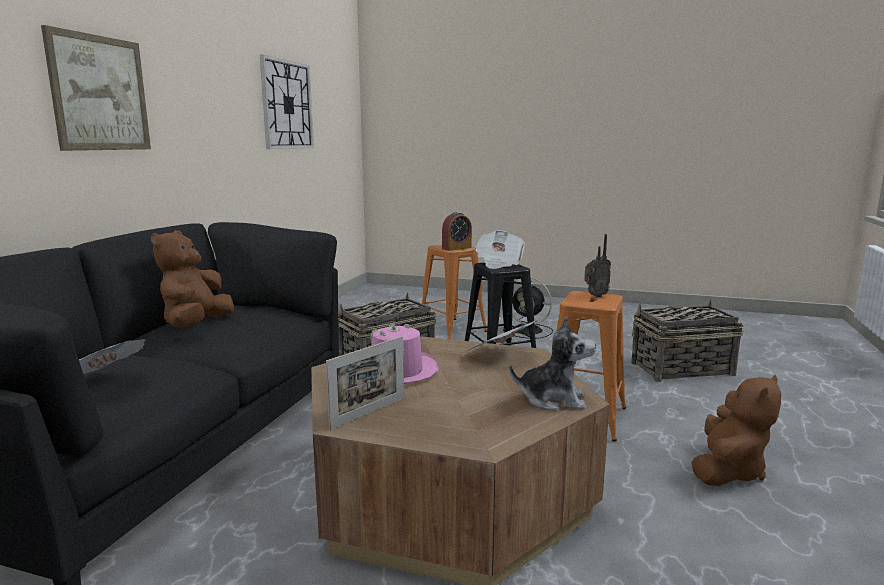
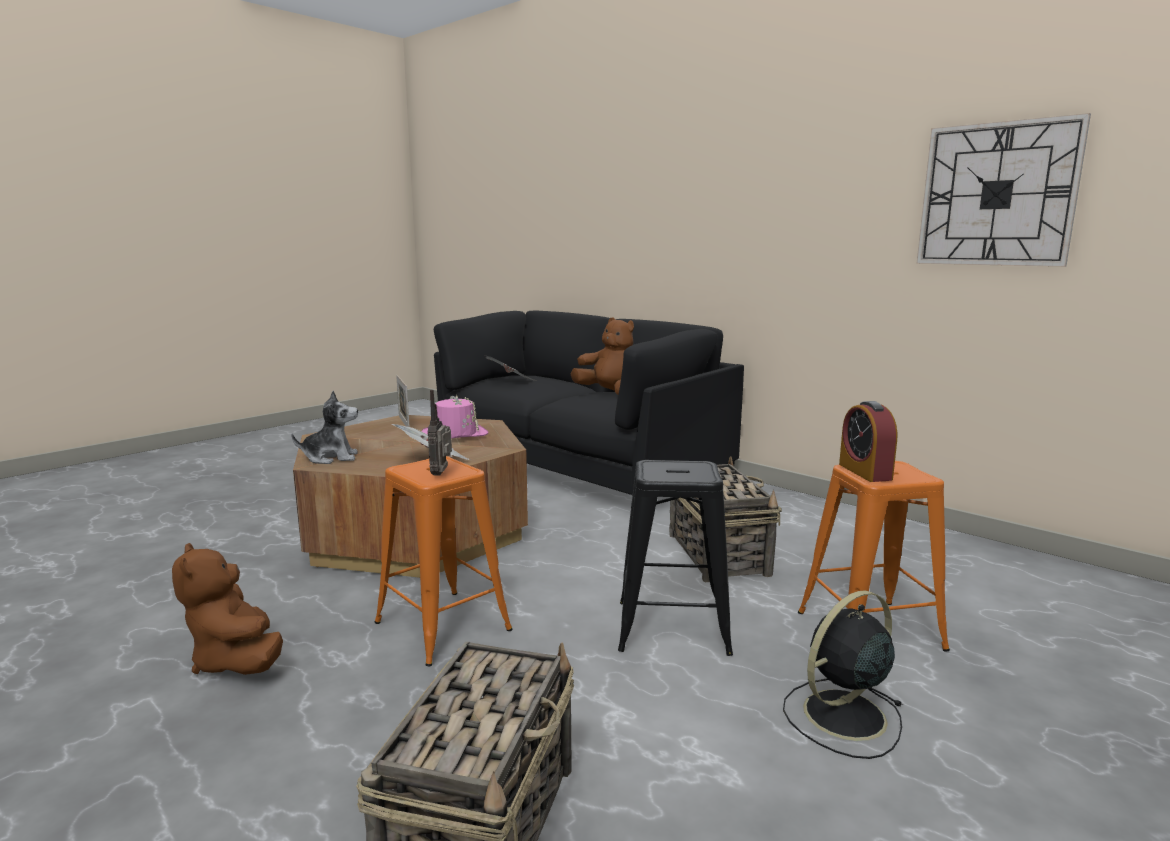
camera: 115 degrees right, 0 degrees up
picture [41,25,151,151] -> none
newspaper [475,230,525,269] -> none
plush toy [509,317,596,411] -> plush toy turned 135 degrees counterclockwise [291,391,358,464]

